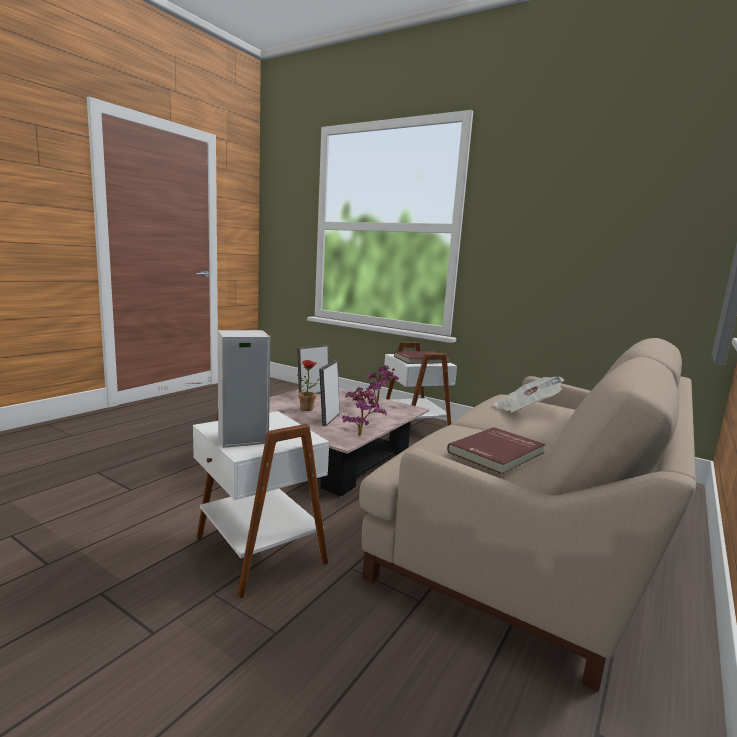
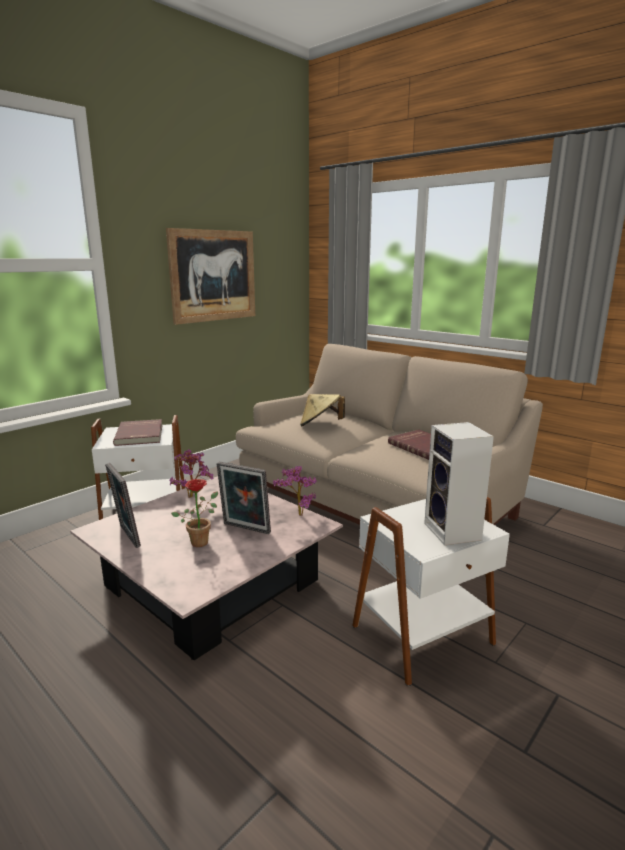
camera: 80 degrees left, 5 degrees up
newspaper [494,377,564,412] -> beige hat [300,394,345,426]
none -> picture [166,228,255,325]

